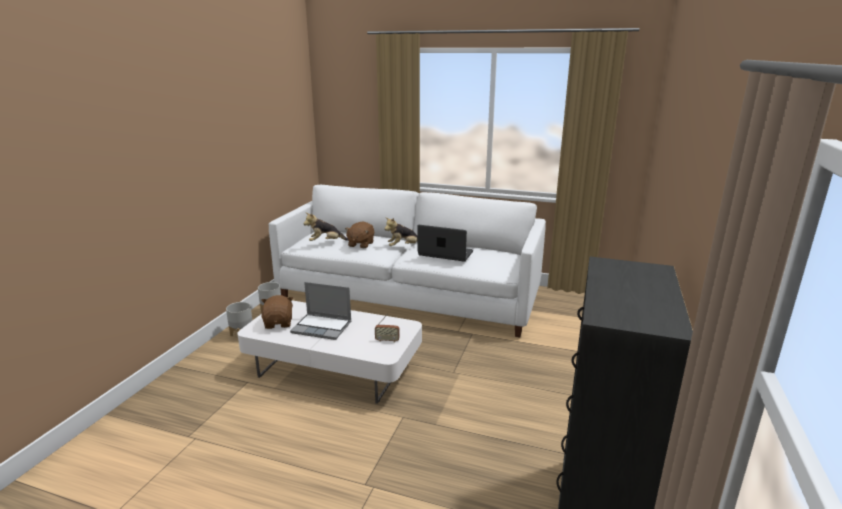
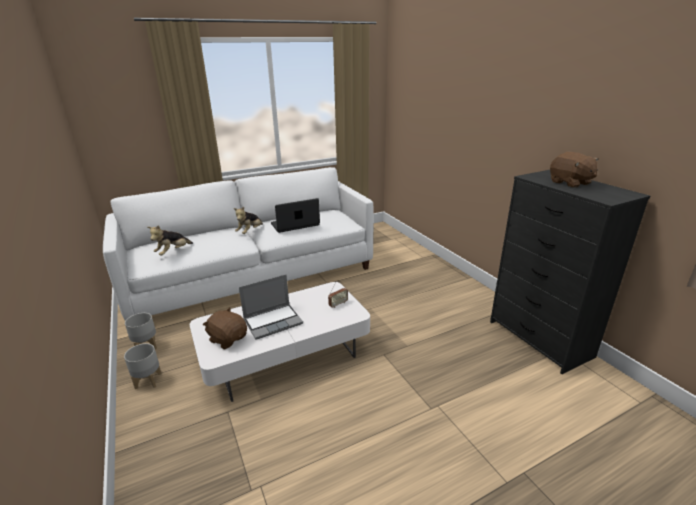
camera: 45 degrees left, 5 degrees up
brown plush toy [345,221,374,248] -> brown plush toy moved to [550,152,599,188]

